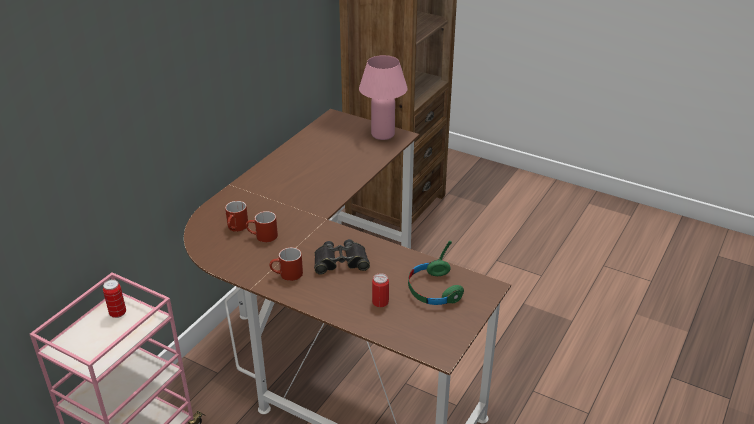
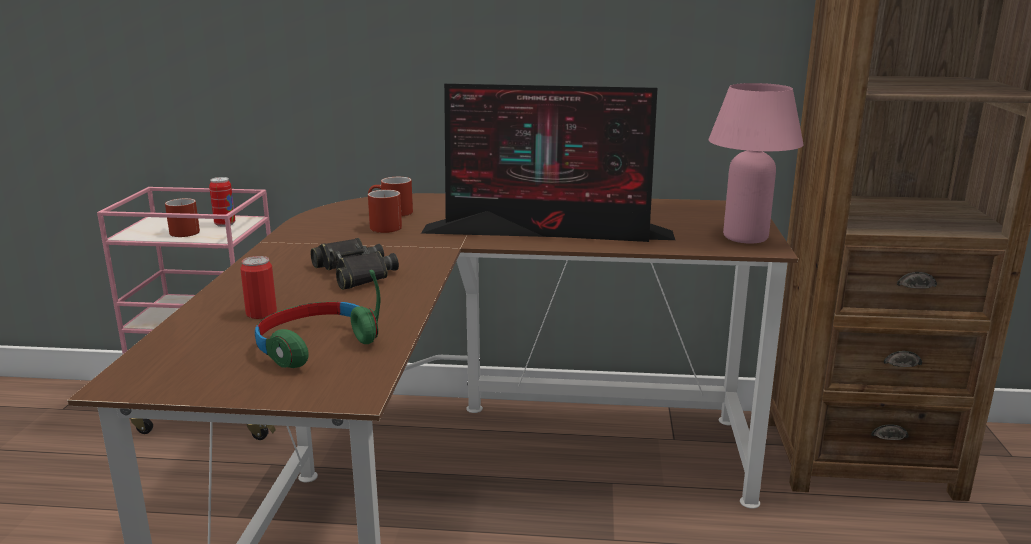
camera: 65 degrees right, 15 degrees down
red mug [269,247,303,281] -> red mug moved to [165,198,200,237]
none -> monitor [421,84,675,242]

